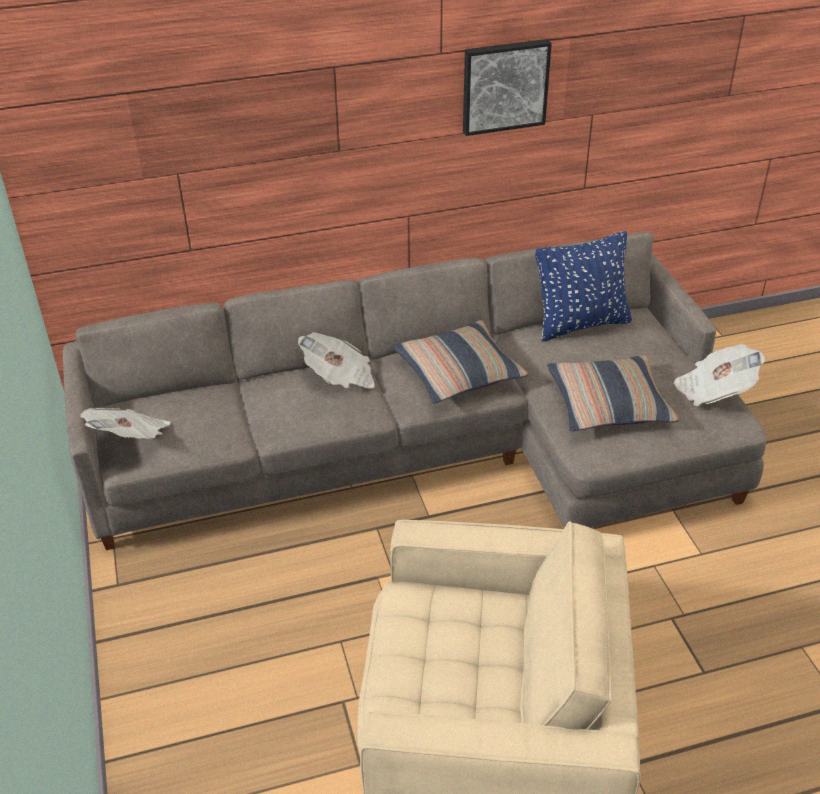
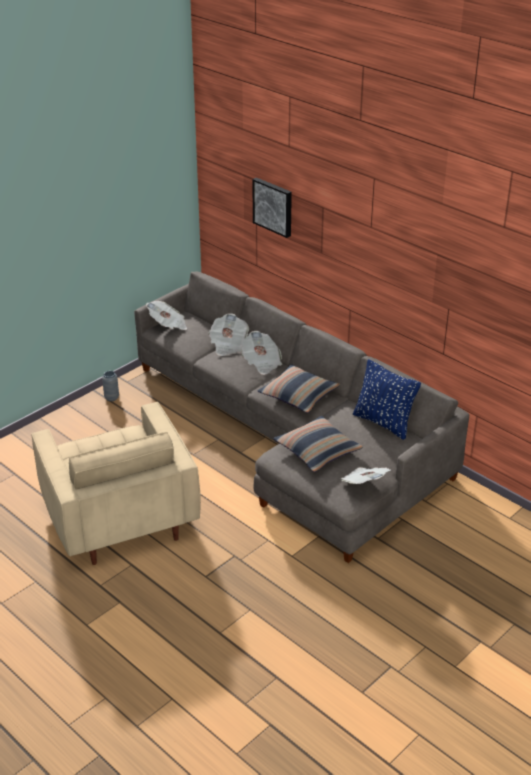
camera: 60 degrees right, 5 degrees down
picture [463,39,552,136] -> picture moved to [252,178,292,238]
none -> grey vase [102,371,119,401]
none -> newspaper [209,313,249,356]

